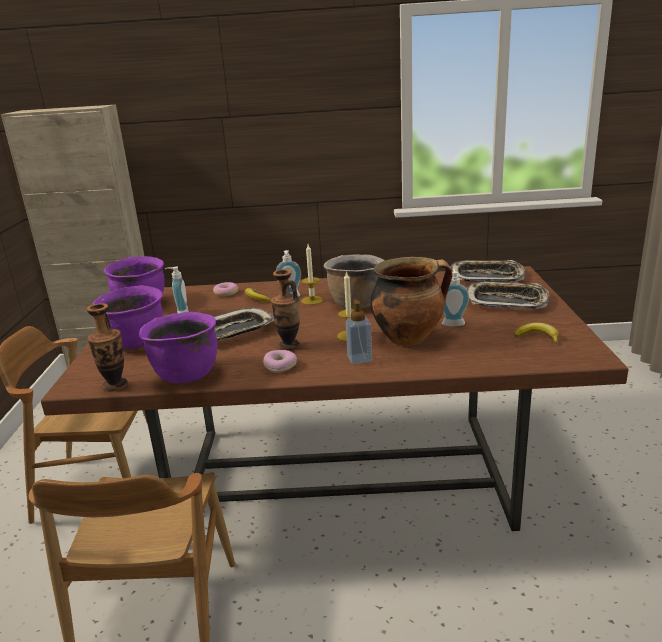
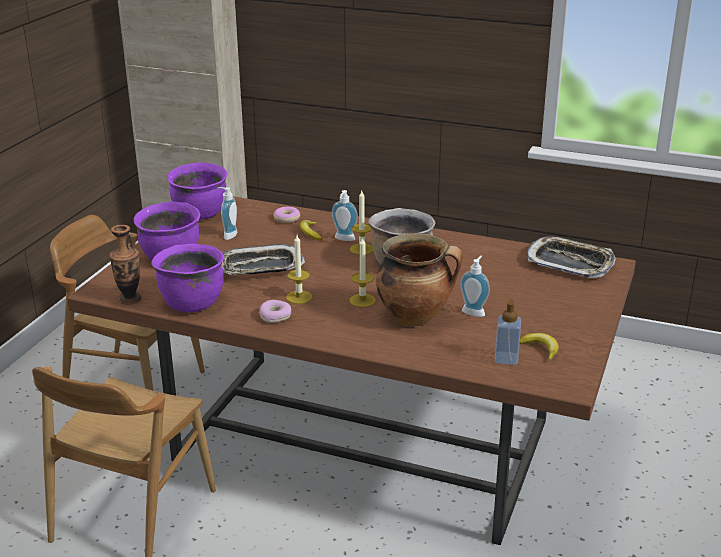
camera: 20 degrees right, 5 degrees up
vase [270,269,300,351] -> candle [286,235,313,304]
soap dispenser [346,299,372,364] -> soap dispenser moved to [495,299,521,365]
tray [467,281,550,309] -> none

